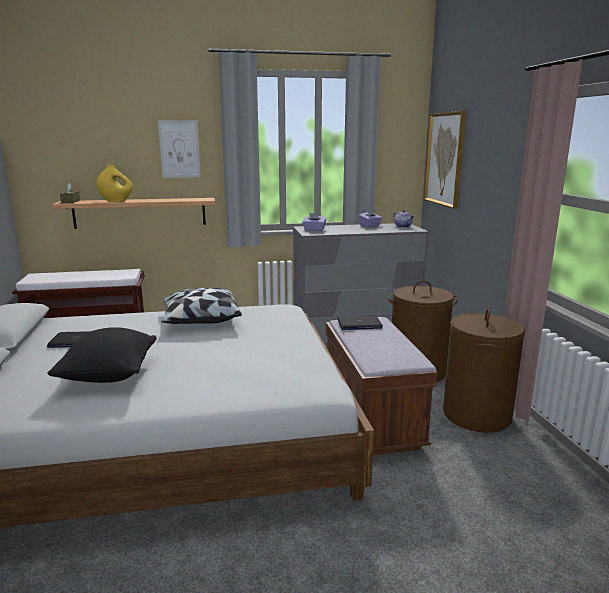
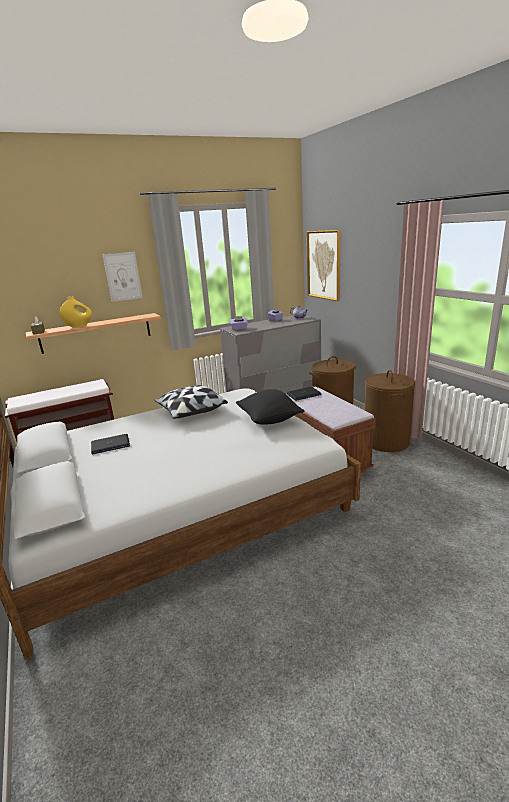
camera: 15 degrees left, 5 degrees up
black pillow [47,327,157,383] -> black pillow moved to [236,389,304,424]

